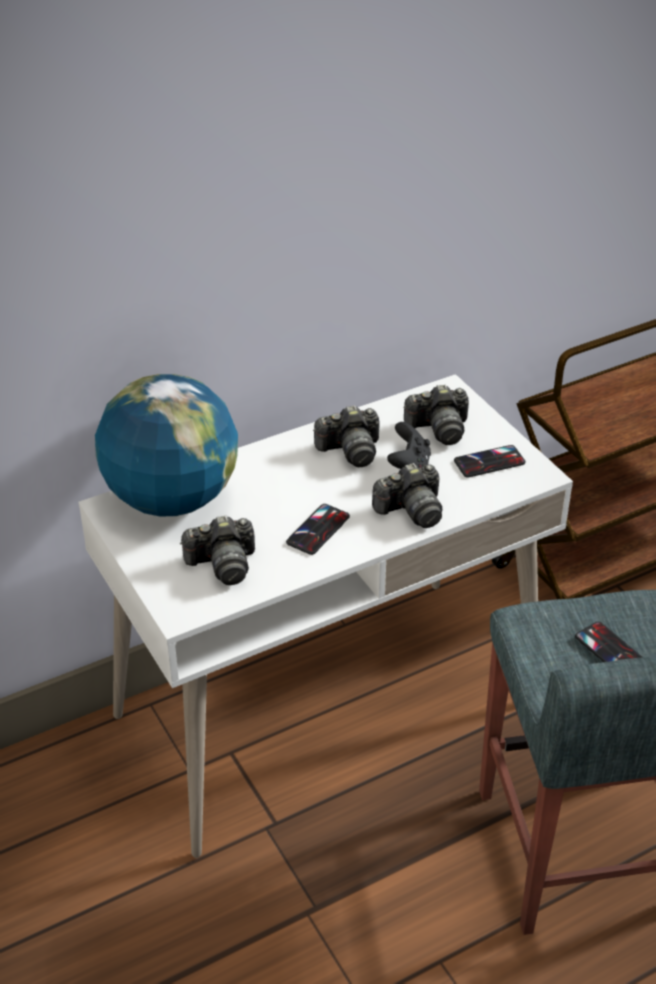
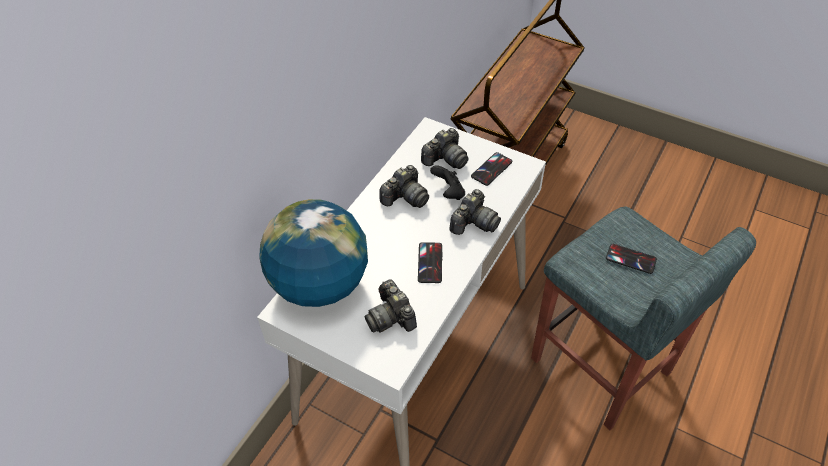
camera: 30 degrees left, 10 degrees up
camera [180,515,255,585] -> camera turned 105 degrees clockwise [364,280,417,333]

